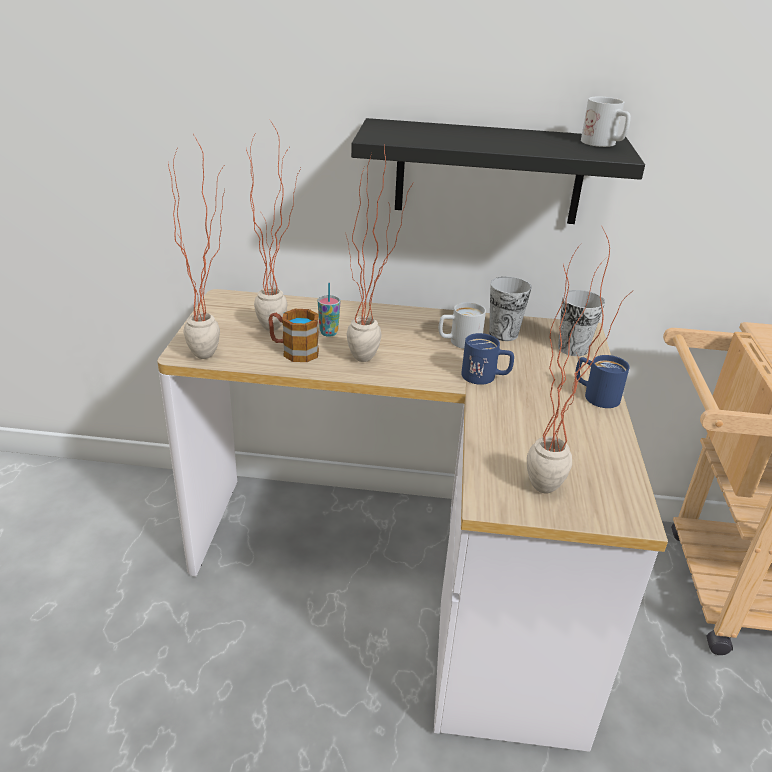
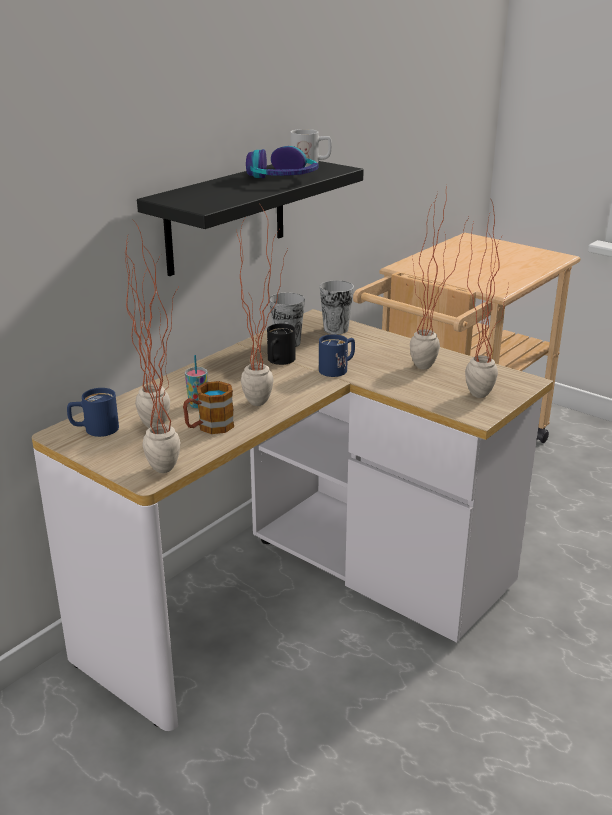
camera: 55 degrees left, 5 degrees down
white mug [439,302,486,349] -> black mug [267,324,295,365]
blue mug [576,355,630,408] -> blue mug moved to [67,388,119,437]
none -> headphones [246,146,319,178]
none -> potted plant [410,185,469,370]

